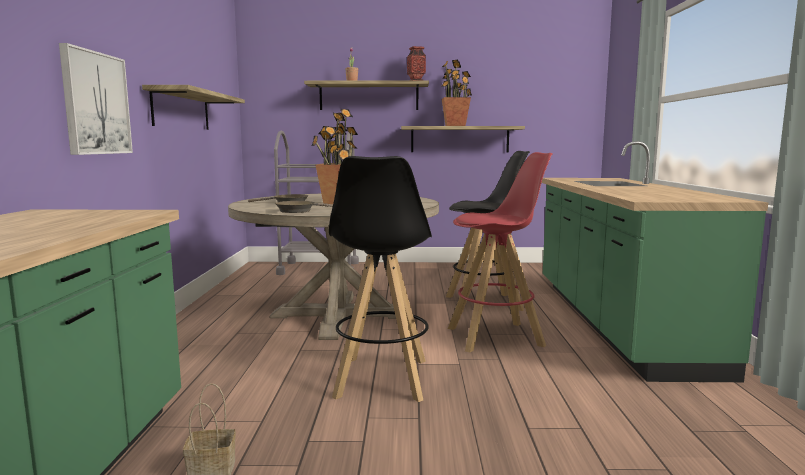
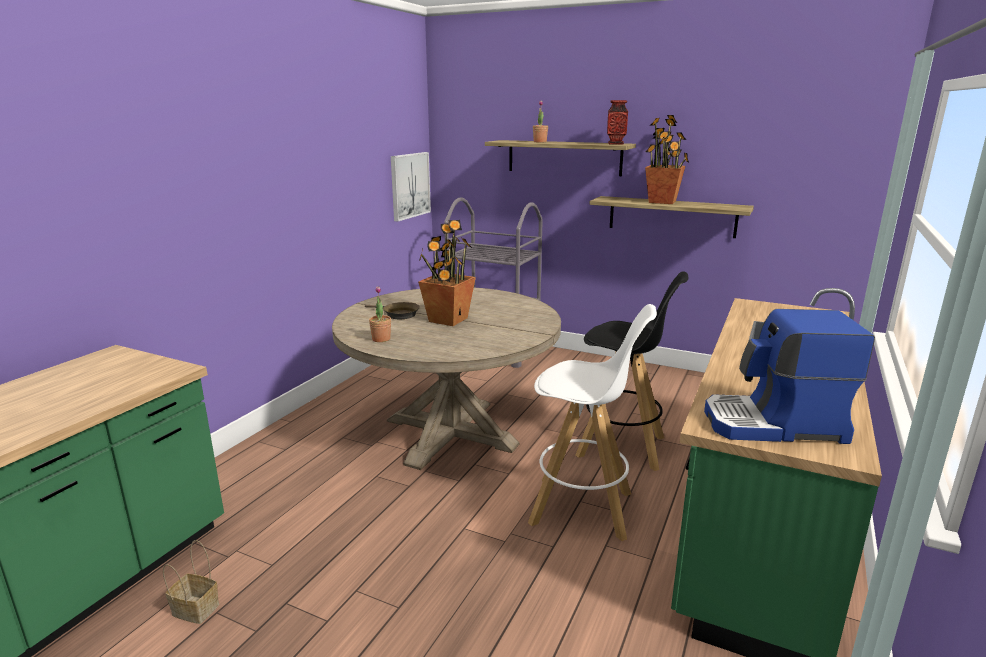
camera: 25 degrees right, 10 degrees up
picture [59,43,133,155] -> picture moved to [391,152,431,222]
shelf [142,85,245,130] -> none
brown frying pan [275,201,333,213] -> potted plant [369,287,391,342]
black stool [329,156,432,402] -> none
red stool [448,152,553,352] -> white stool [528,304,657,541]
none -> coffee machine [704,309,875,444]

